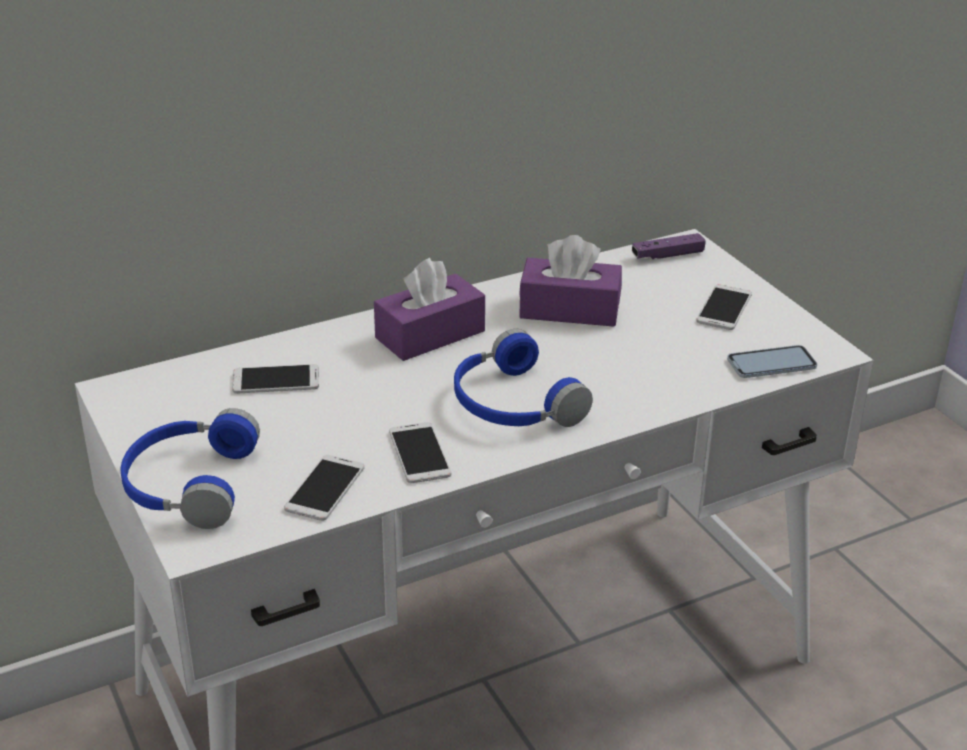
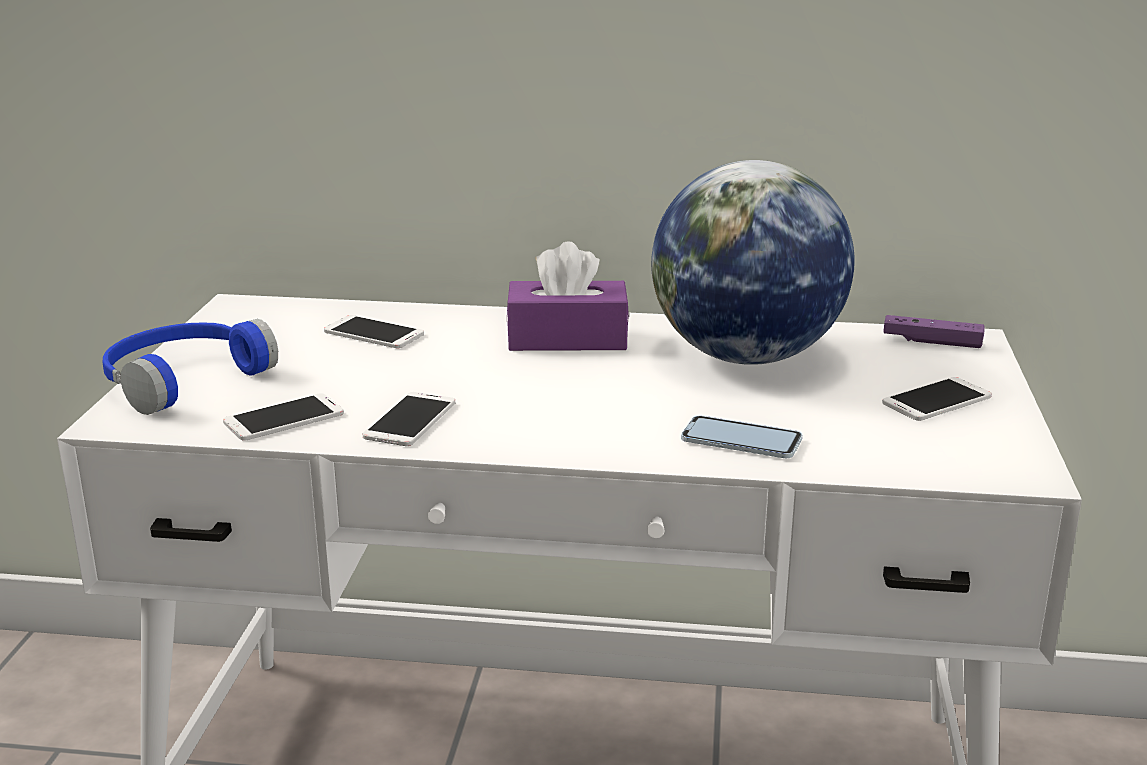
camera: 35 degrees right, 10 degrees down
blue headphones [454,329,593,427] -> none
purple tissue box [519,235,622,327] -> globe [651,160,855,365]
phone [727,345,817,378] -> phone moved to [681,415,802,458]

